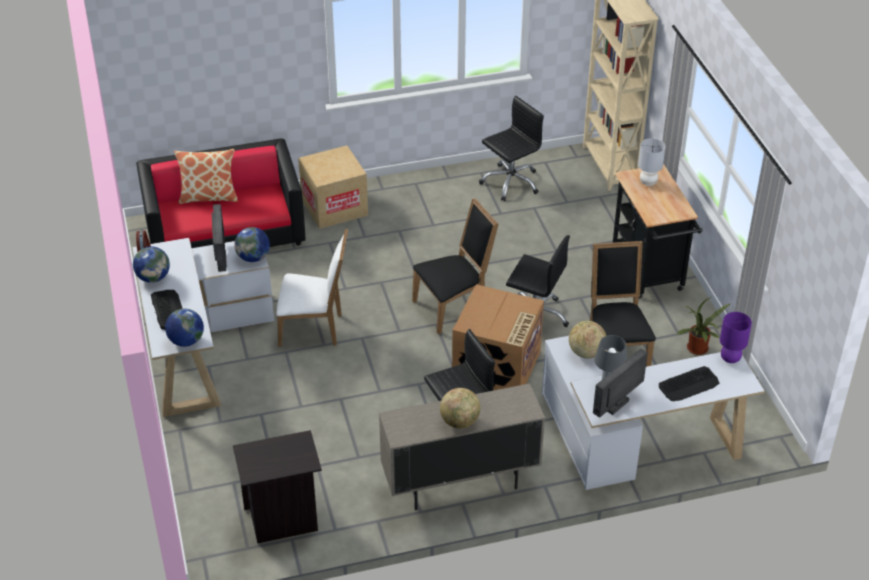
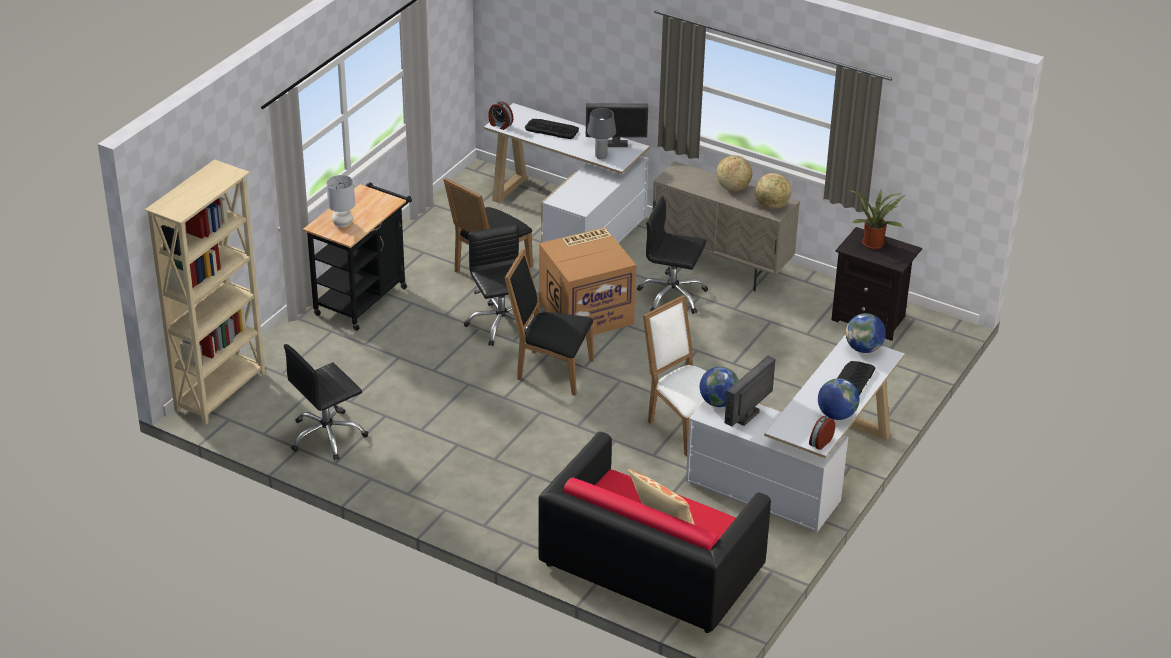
camera: 135 degrees left, 5 degrees down
cardboard box [298,145,368,229] -> none
black office chair [479,96,544,201] -> black office chair turned 45 degrees counterclockwise [284,344,368,460]
globe [569,321,606,359] -> globe moved to [755,173,791,209]
potted plant [676,297,731,355] -> potted plant moved to [849,189,905,249]
purple table lamp [720,312,752,363] -> alarm clock [488,101,513,130]

